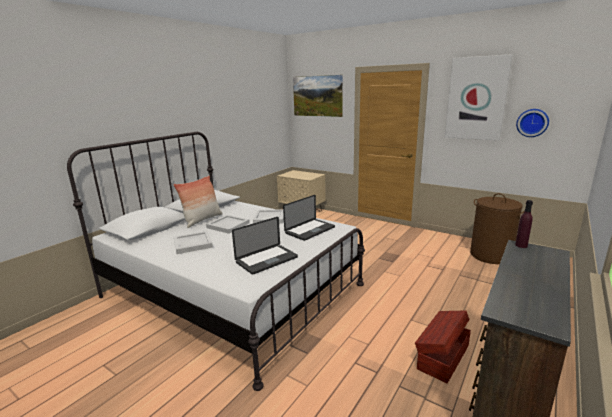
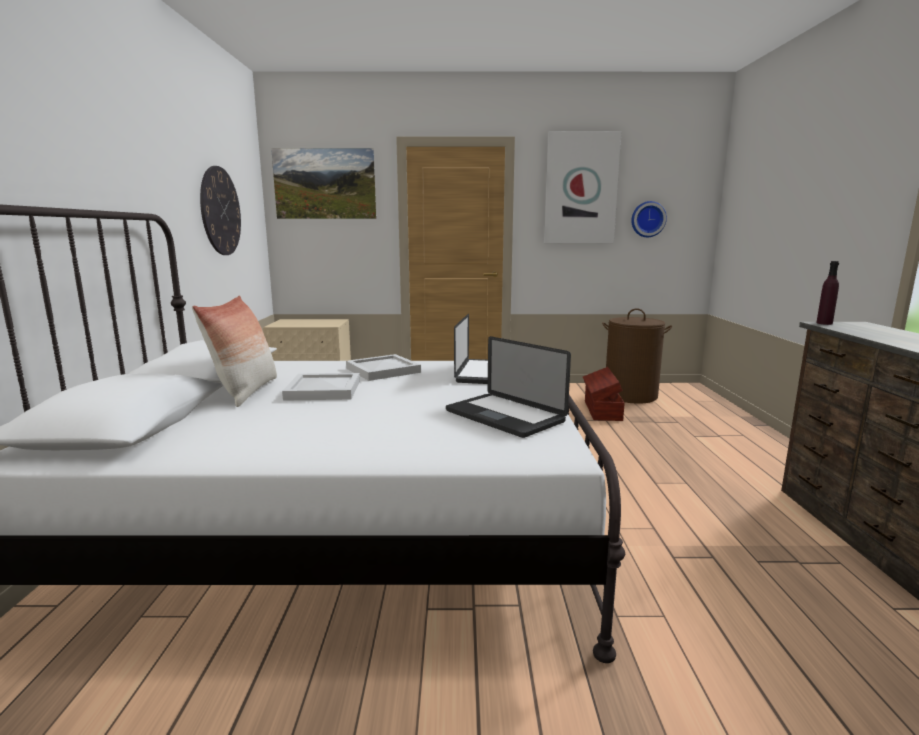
camera: 35 degrees left, 5 degrees down
white tray [174,231,213,254] -> none
laptop [232,217,298,275] -> laptop turned 120 degrees clockwise [446,336,571,438]
brown storage box [415,311,471,383] -> brown storage box moved to [583,367,625,421]
none -> wall clock [200,166,241,255]

